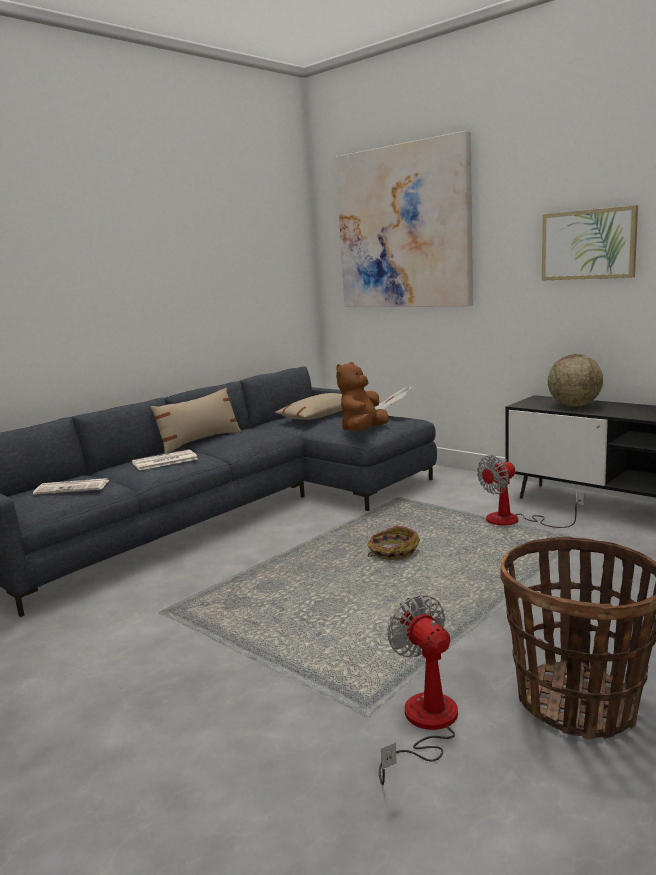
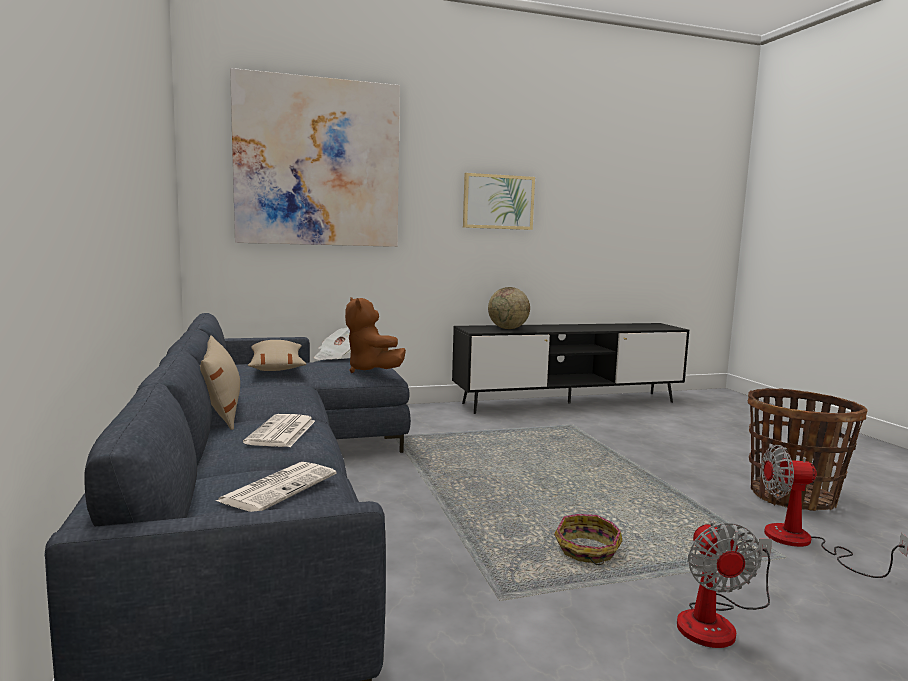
camera: 60 degrees left, 5 degrees down
basket [367,525,420,560] -> basket moved to [554,514,622,565]
fan [477,455,584,528] -> fan moved to [677,521,772,648]

